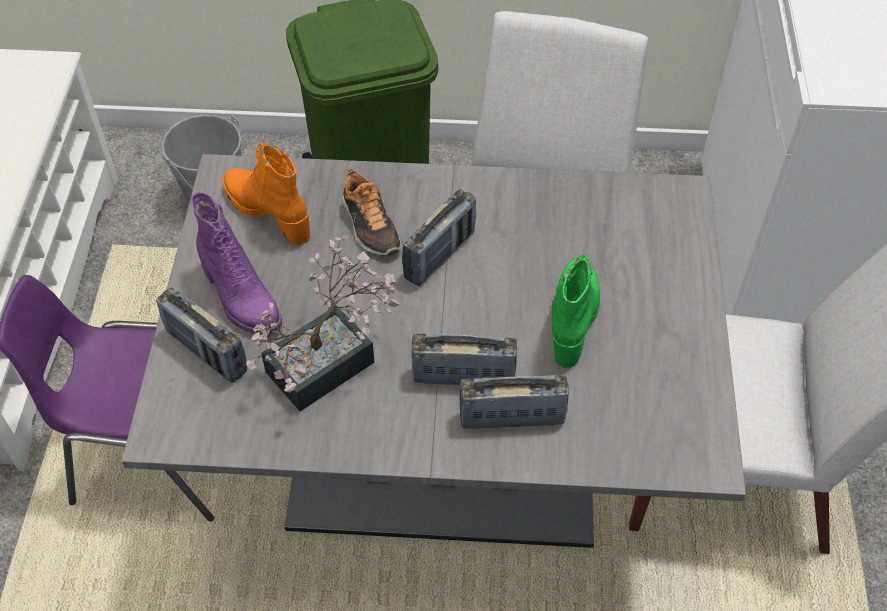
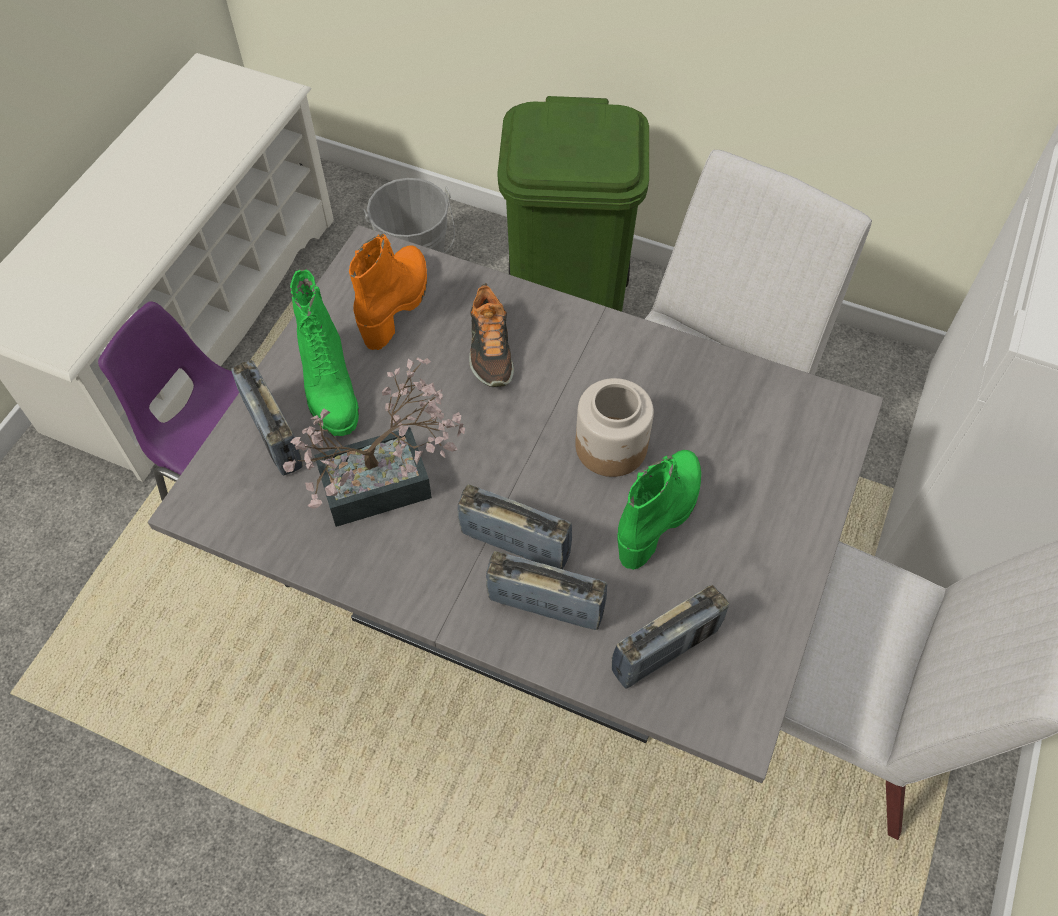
camera: 20 degrees right, 5 degrees up
purple boot [191,192,282,335] -> green boot [290,269,359,436]
orange boot [223,143,310,245] -> orange boot turned 45 degrees clockwise [349,234,427,350]
radio [402,189,476,286] -> radio moved to [612,585,729,689]
none -> jar [575,378,654,477]

